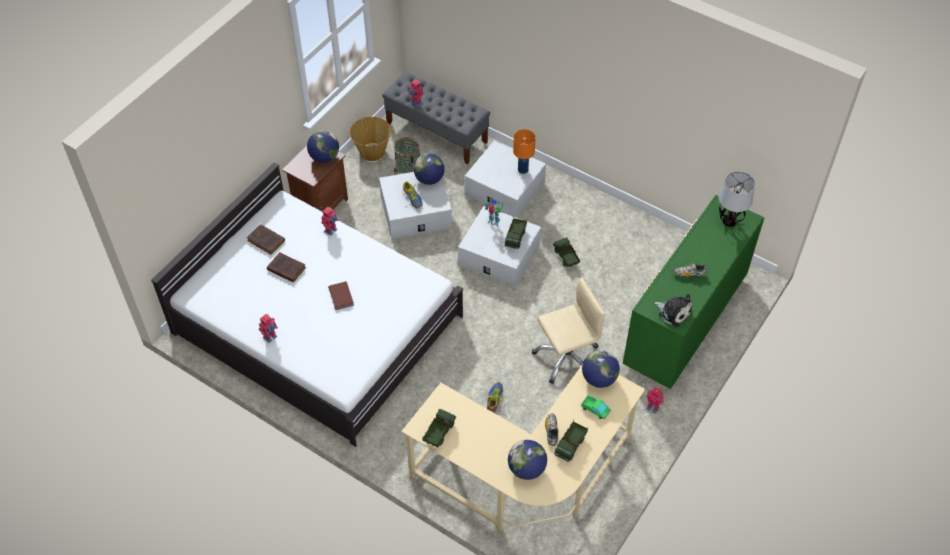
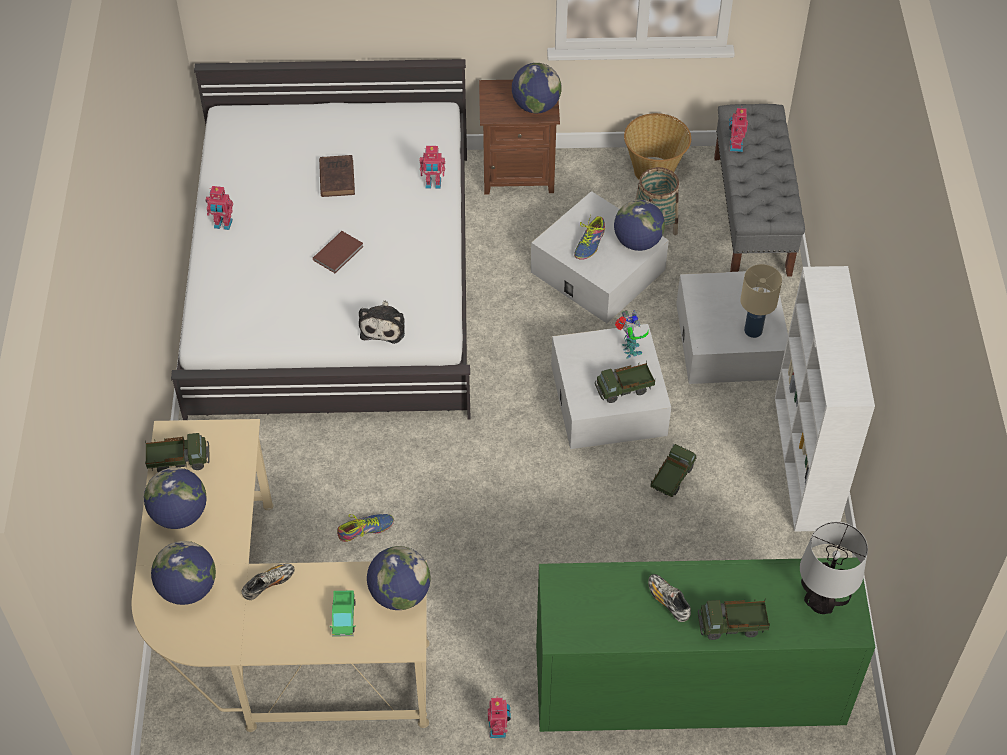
camera: 55 degrees right, 0 degrees up
brown book [247,224,285,254] -> none
orange table lamp [513,129,536,174] -> beige table lamp [740,264,782,338]
beige office chair [532,277,605,384] -> none
toy truck [554,420,588,462] -> toy truck moved to [698,598,770,640]
plush toy [654,294,692,327] -> plush toy moved to [359,300,405,344]
none -> globe [144,467,206,529]
none -> white bookcase [775,266,875,531]

